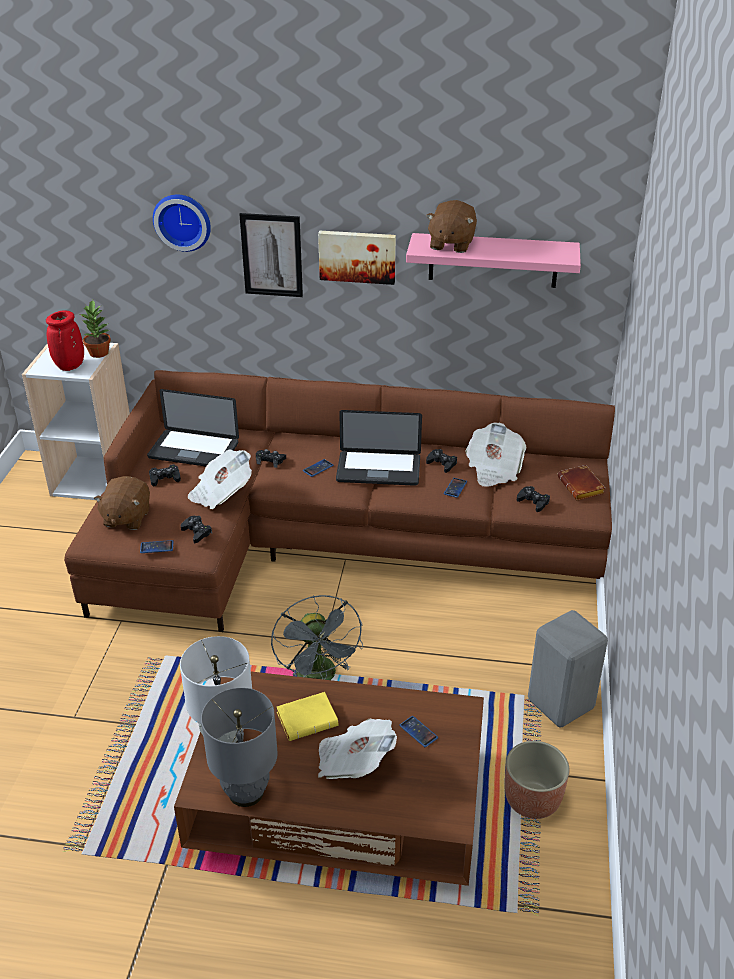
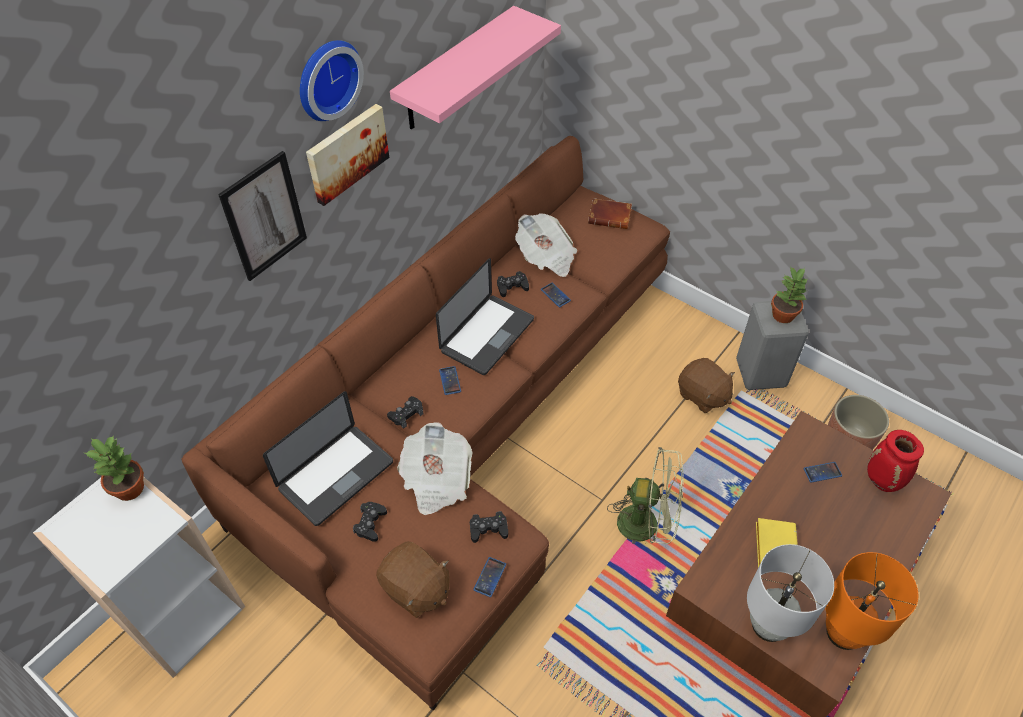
camera: 60 degrees left, 15 degrees up
red vase [46,310,84,371] -> red vase moved to [867,430,924,492]
wall clock [153,195,211,252] -> wall clock moved to [300,40,364,121]
grey table lamp [201,688,278,807] -> orange table lamp [825,552,918,650]
grey fan [271,595,363,680] -> green fan [607,447,684,544]
newspaper [318,719,397,779] -> none
brown plush toy [426,200,477,253] -> brown plush toy moved to [678,358,735,413]
black game controller [517,486,550,512] -> none
none -> potted plant [771,266,809,323]

